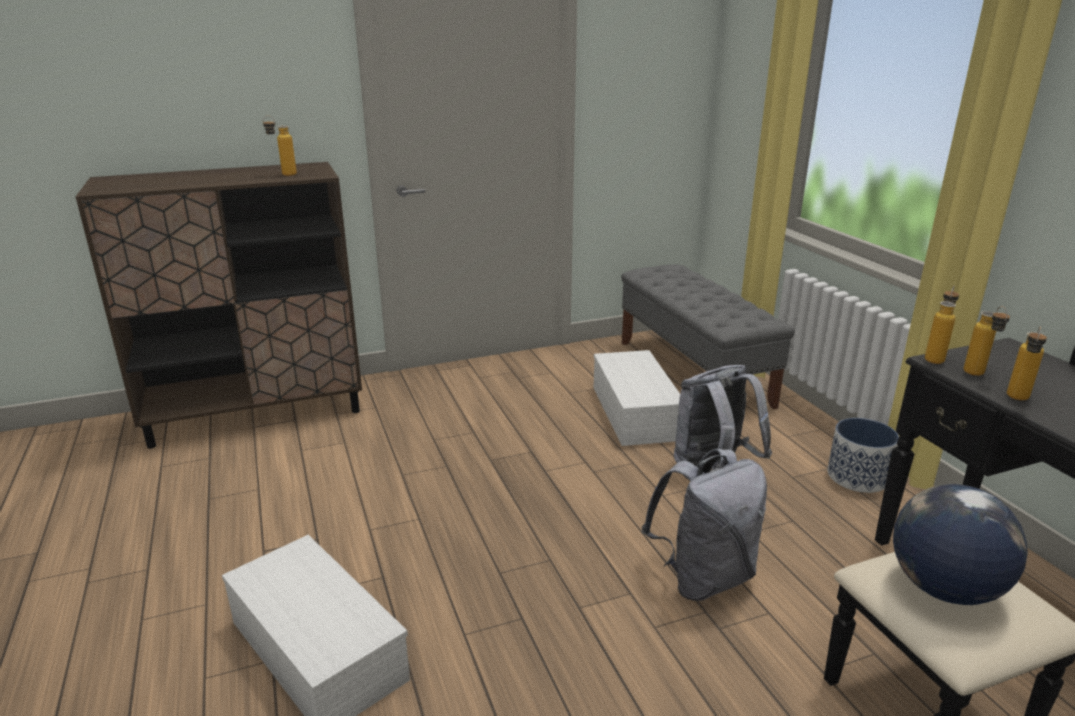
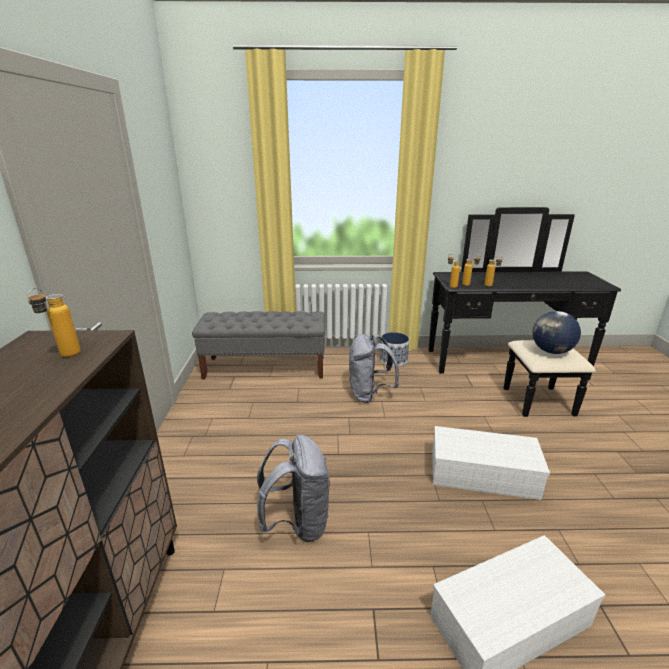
camera: 70 degrees left, 0 degrees up
white storage box [594,350,680,446] -> white storage box moved to [432,426,550,500]
grey backpack [641,449,767,601] -> grey backpack moved to [257,435,330,542]

